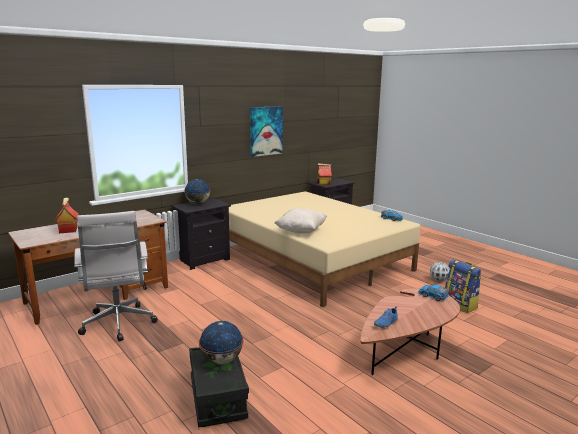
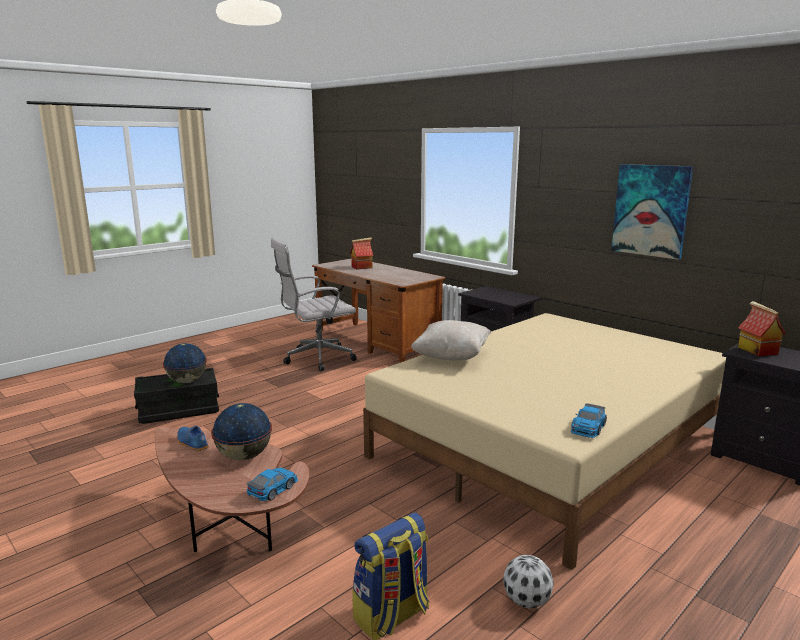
camera: 85 degrees right, 0 degrees up
globe [184,179,210,204] -> globe moved to [211,403,272,461]

